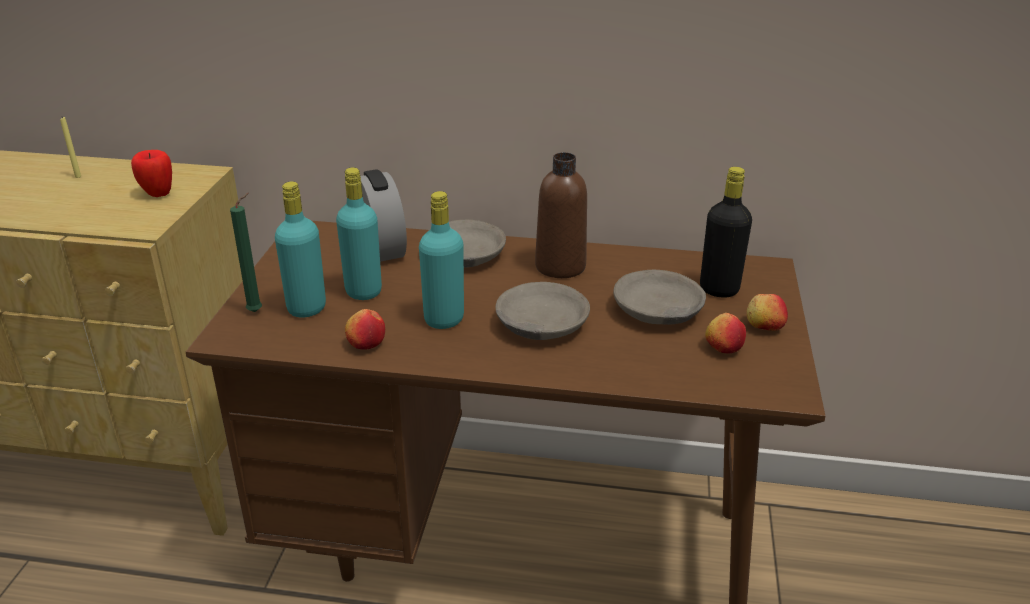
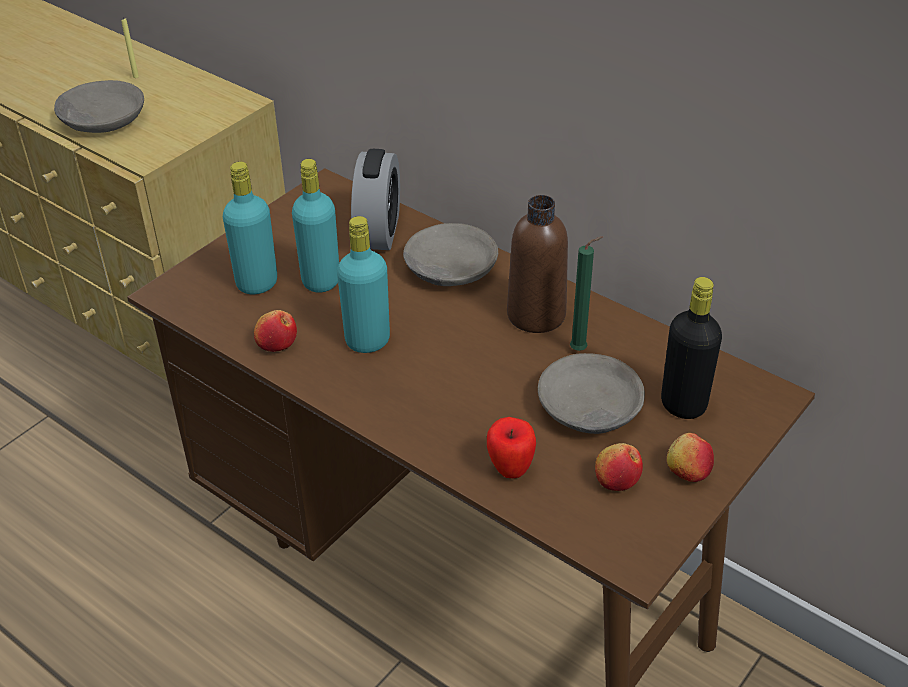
camera: 30 degrees right, 10 degrees up
apple [131,150,172,197] -> apple moved to [487,417,536,478]
green candle [230,193,262,312] -> green candle moved to [570,236,603,351]
grey bowl [495,282,590,340] -> grey bowl moved to [54,80,144,133]

